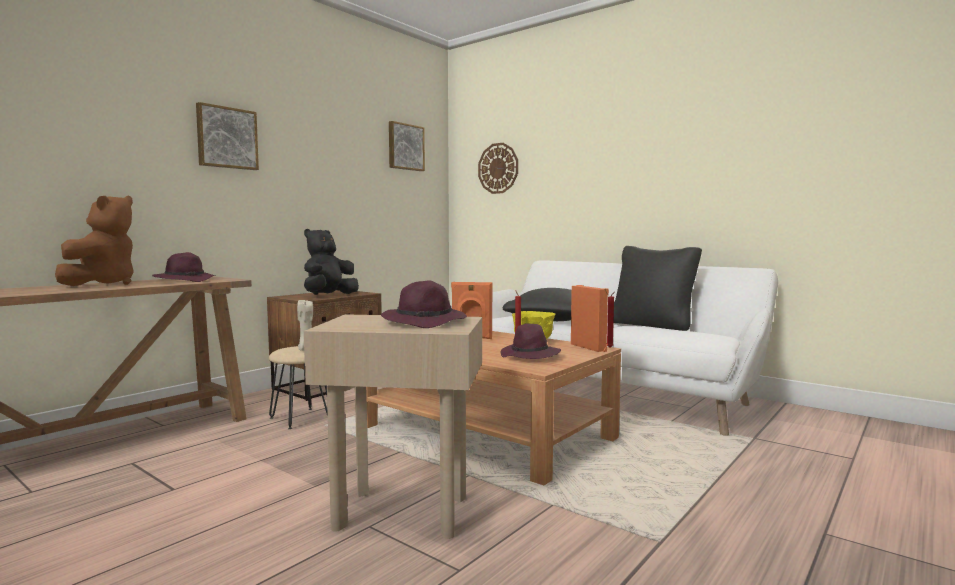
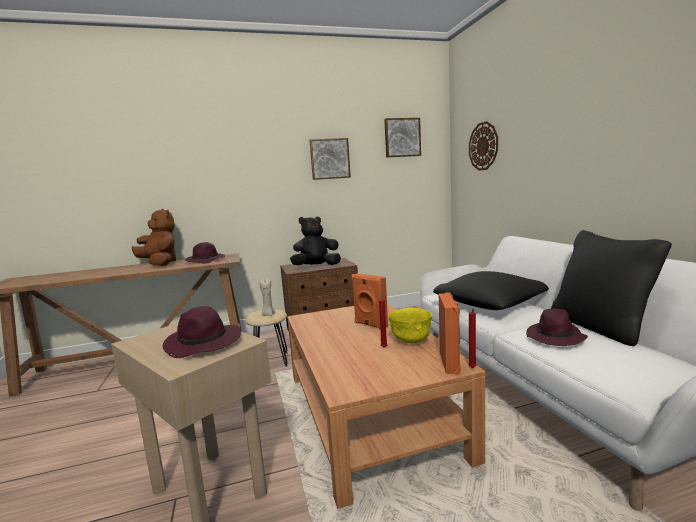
camera: 35 degrees right, 5 degrees up
brown plush toy [55,196,134,286] -> brown plush toy turned 90 degrees counterclockwise [132,209,177,266]
picture [196,102,259,170] -> picture moved to [309,138,351,180]
purple hat [501,324,561,359] -> purple hat moved to [526,308,588,346]

